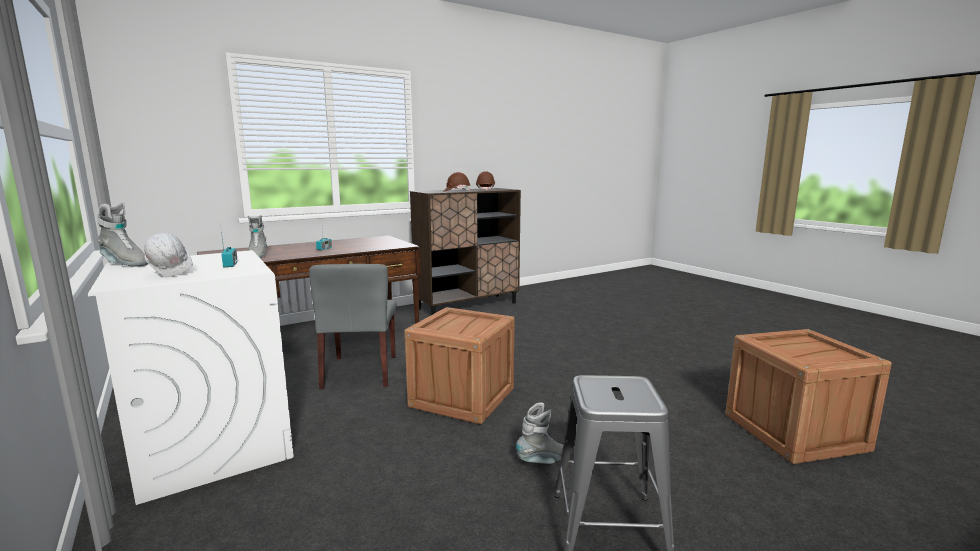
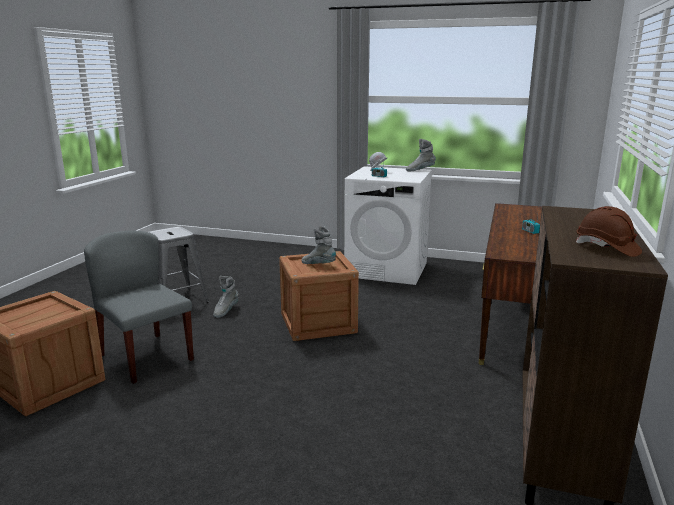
camera: 140 degrees right, 5 degrees up
grey boot [248,215,267,258] -> grey boot moved to [301,226,336,264]
grey chair [309,264,396,389] -> grey chair moved to [84,231,194,384]
brown hard hat [443,172,470,192] -> none

